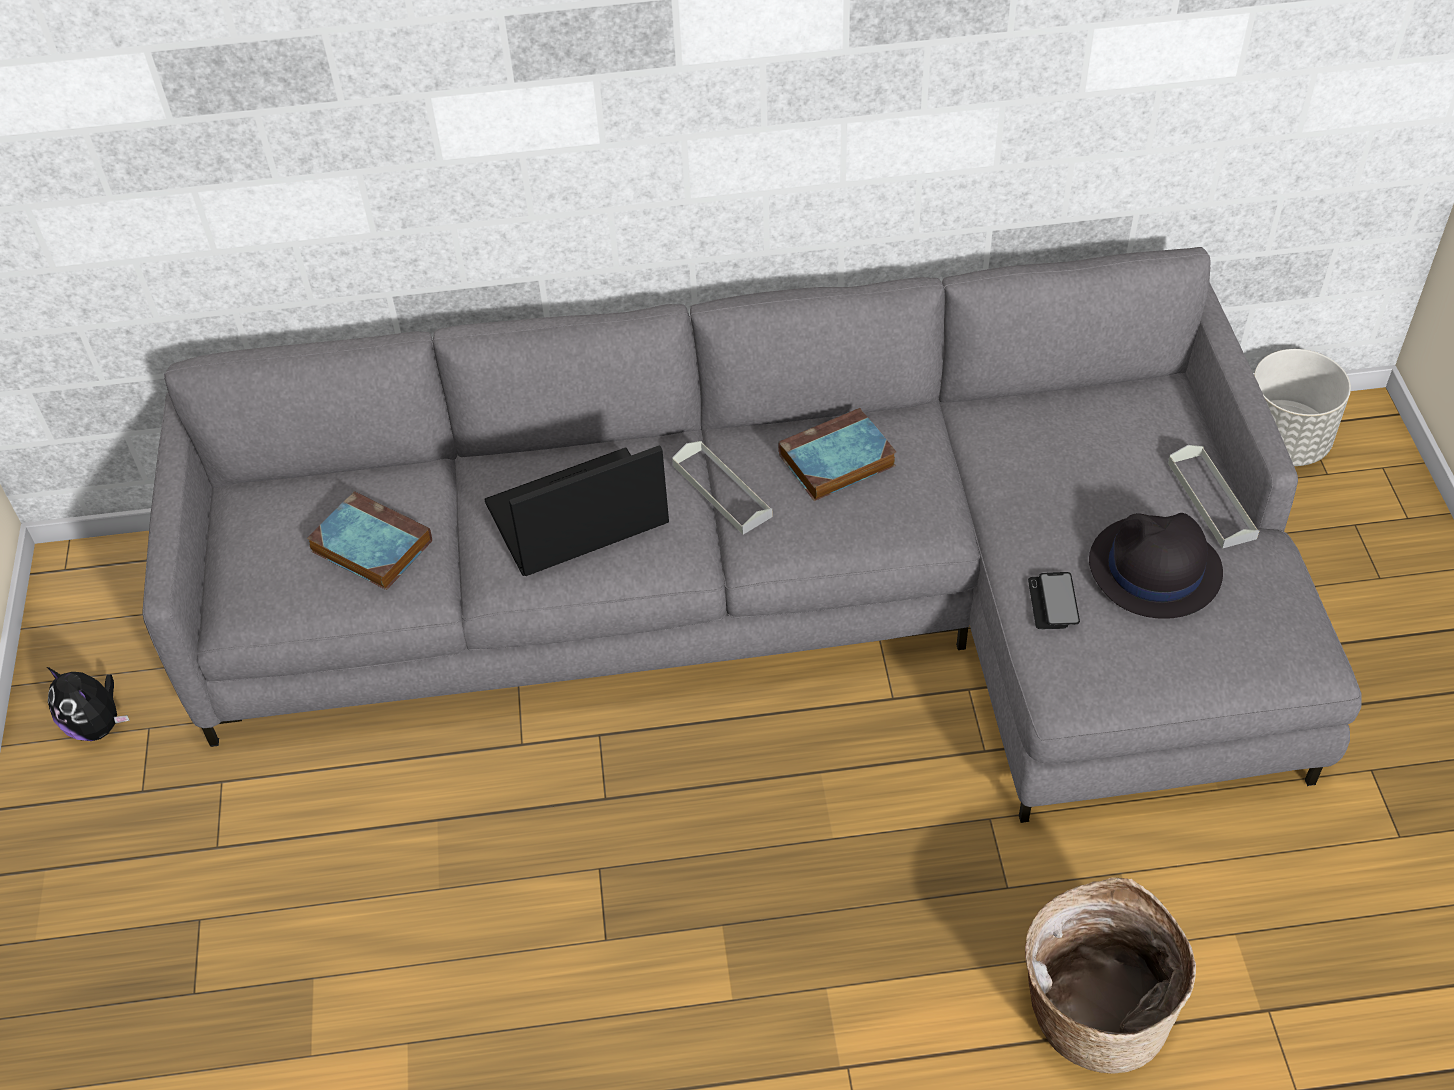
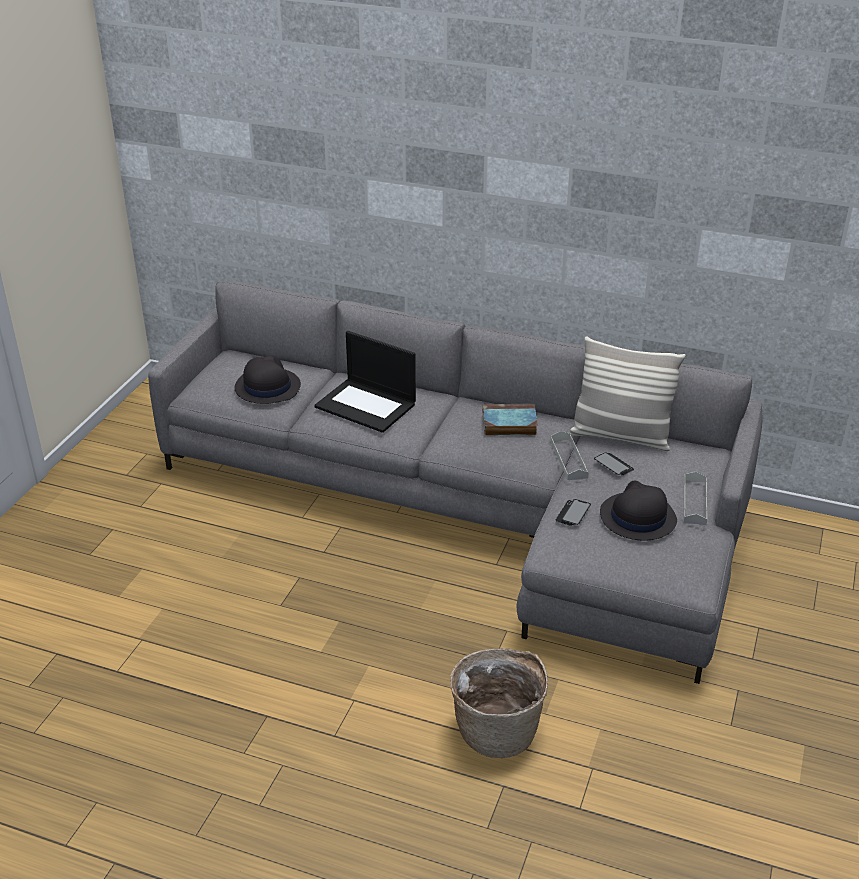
camera: 25 degrees right, 15 degrees down
plush toy [47,667,130,741] -> none
book [307,491,432,590] -> black hat [235,356,301,404]
laptop [485,445,669,576] -> laptop turned 150 degrees counterclockwise [314,331,416,433]
grey tray [672,441,773,535] -> grey tray moved to [550,431,589,480]
grey planter [1254,349,1351,466] -> none
none -> pillow [568,336,686,451]
none -> phone [594,452,634,475]

